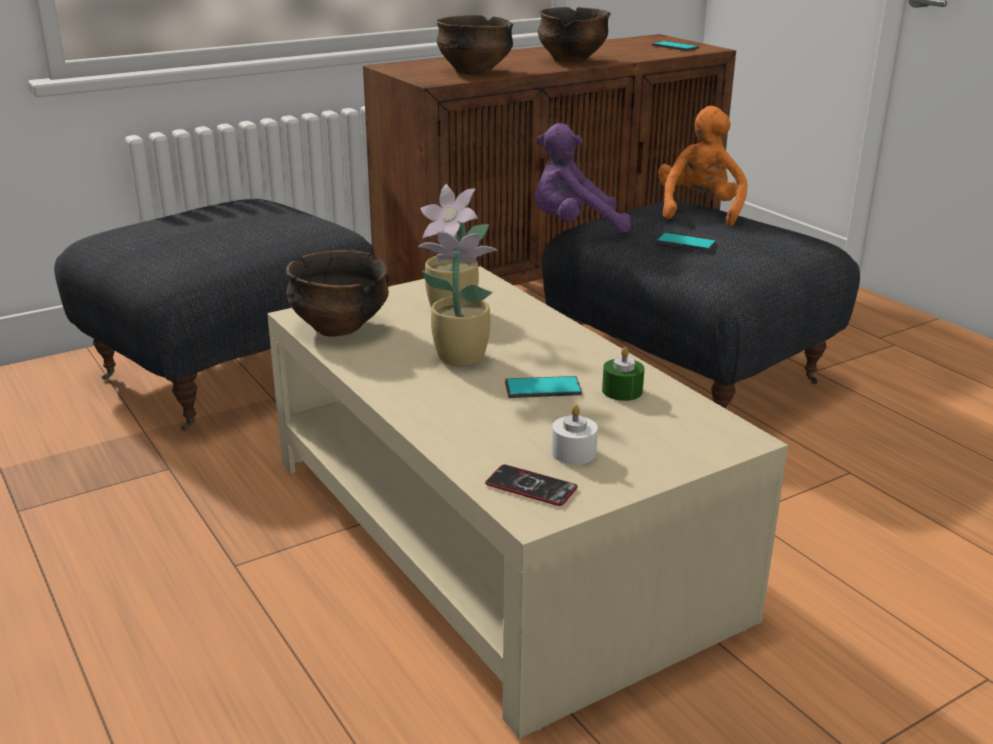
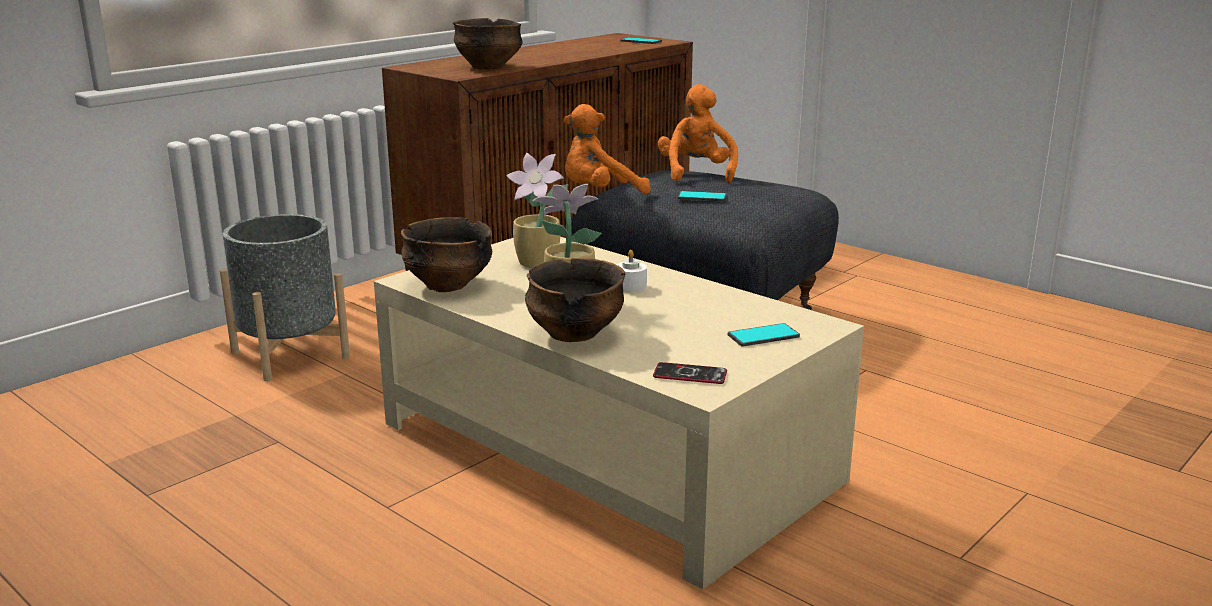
camera: 15 degrees left, 5 degrees down
grey ottoman [54,199,376,431] -> grey planter [220,214,350,382]
phone [505,376,582,398] -> phone moved to [728,323,800,347]
purple plush toy [535,123,631,233] -> orange plush toy [564,104,651,194]
bowl [538,7,611,62] -> bowl moved to [525,258,625,342]
white candle [551,405,598,465] -> white candle moved to [616,250,647,293]
green candle [602,347,645,401] -> none

